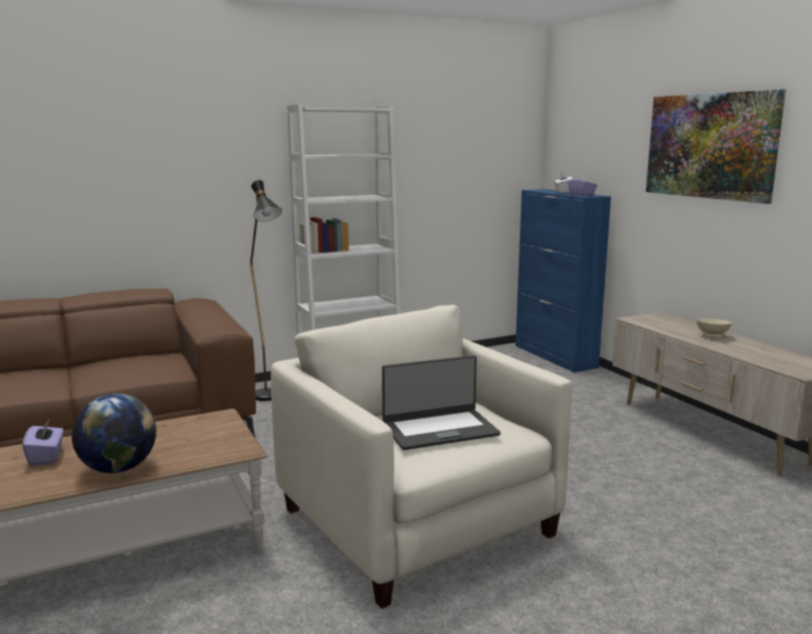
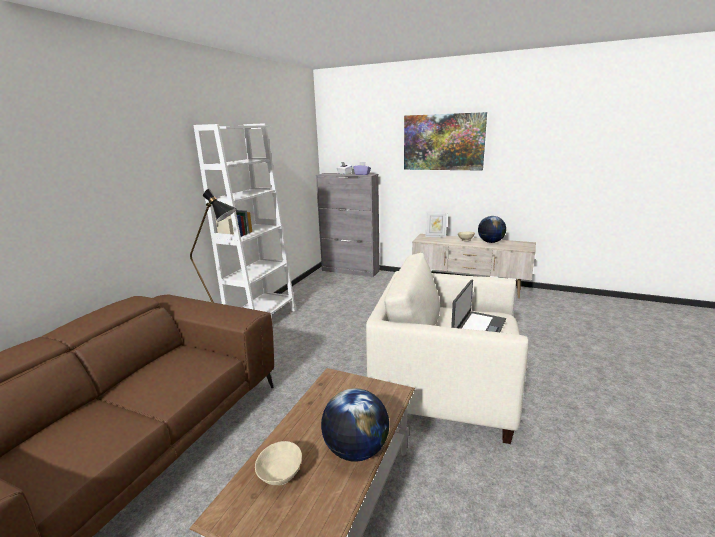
camera: 40 degrees left, 5 degrees up
purple tissue box [22,418,63,466] -> beige bowl [255,441,302,485]
blue cabinet [516,189,611,373] -> grey cabinet [316,173,380,277]
none -> picture frame [425,211,447,238]
none -> globe [478,216,506,243]

